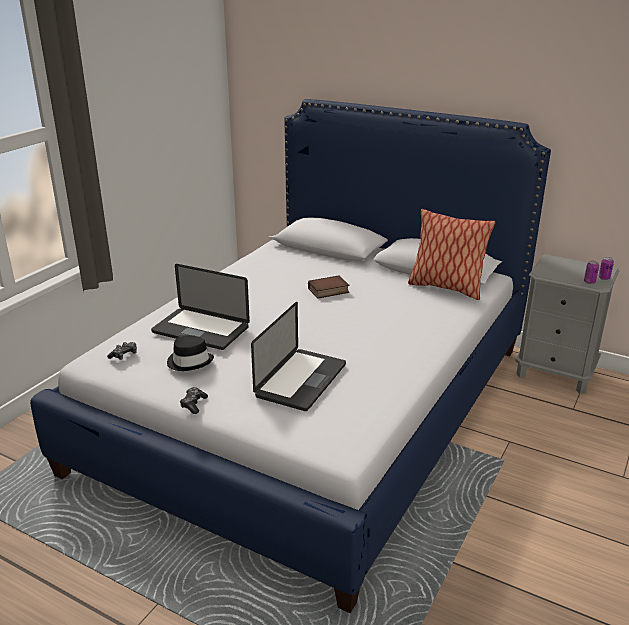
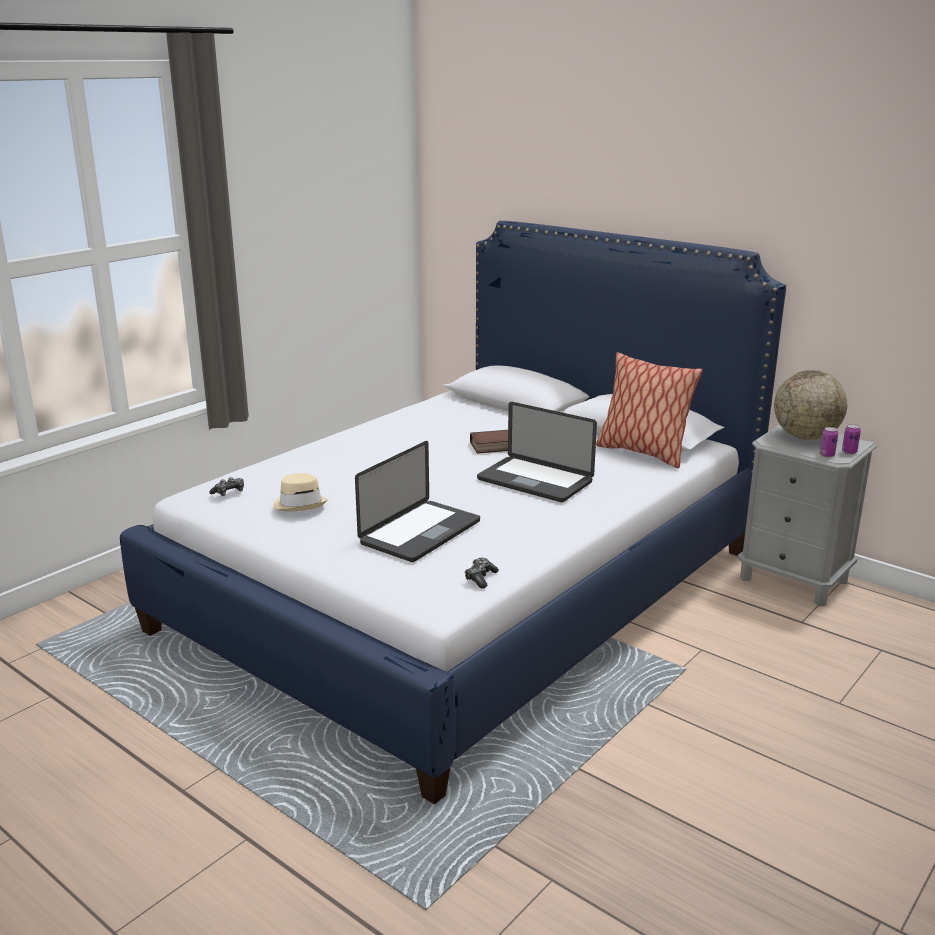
camera: 10 degrees right, 5 degrees down
laptop [151,264,250,350] -> laptop moved to [477,402,597,502]
black hat [167,335,214,371] -> beige hat [273,473,328,512]
game controller [180,387,208,414] -> game controller moved to [465,558,499,588]
none -> globe [774,370,847,440]

